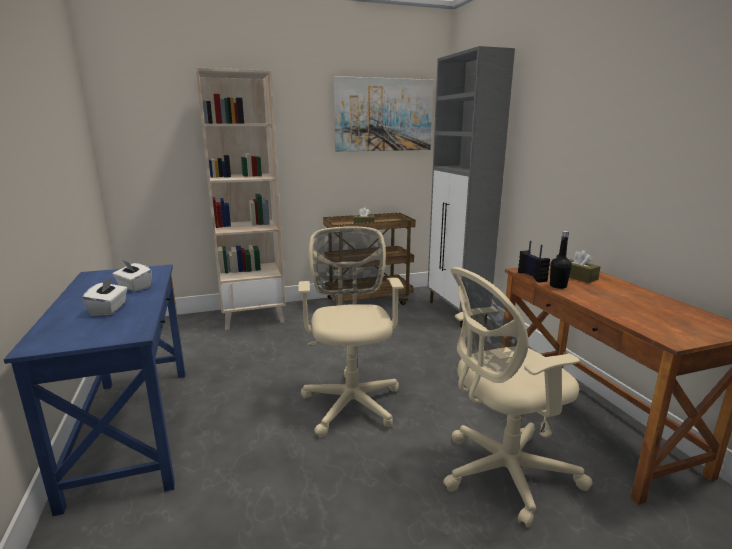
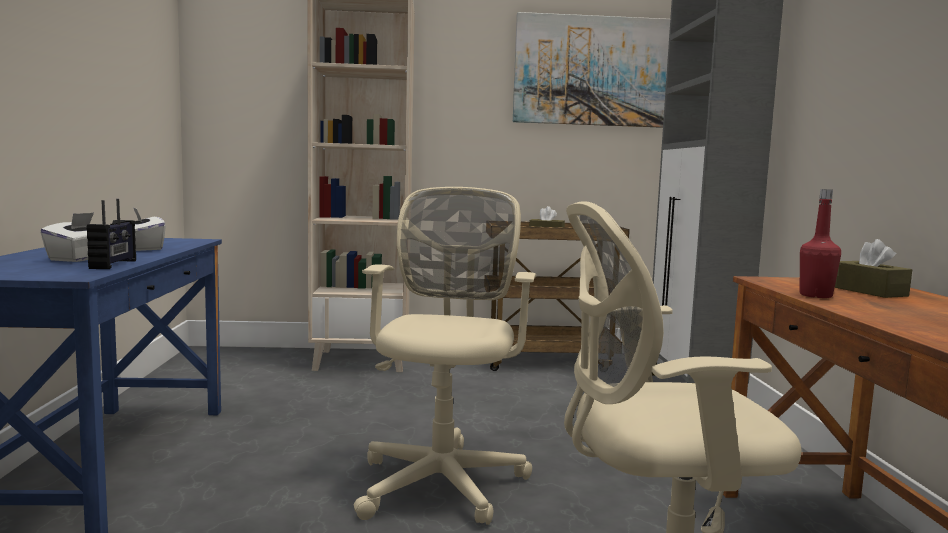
camera: 15 degrees right, 10 degrees down
radio [518,241,550,283] -> radio moved to [87,199,136,269]
black bottle [550,231,572,289] -> red bottle [800,189,841,298]

